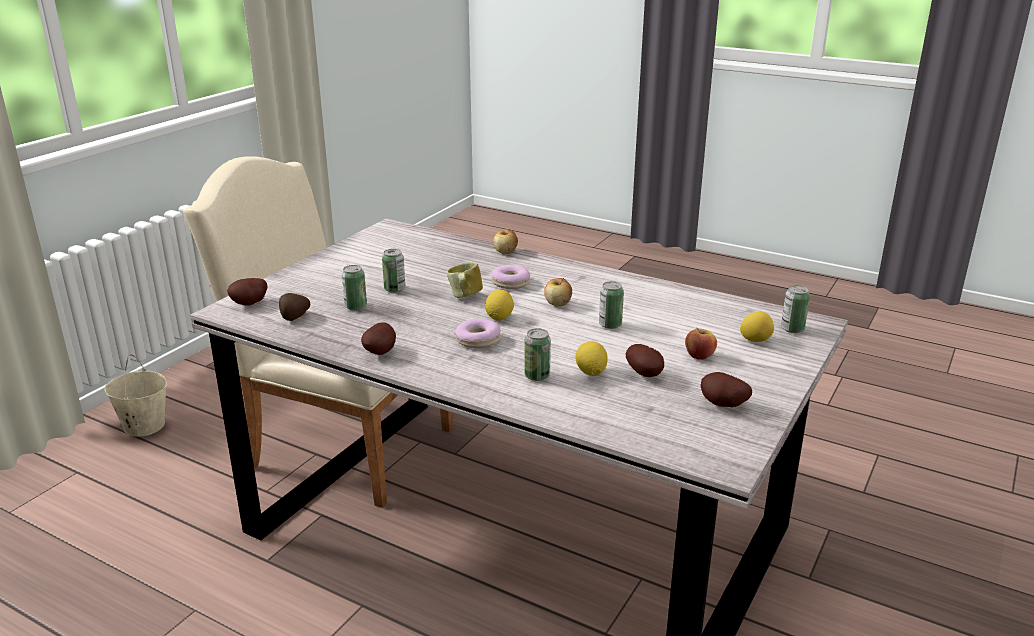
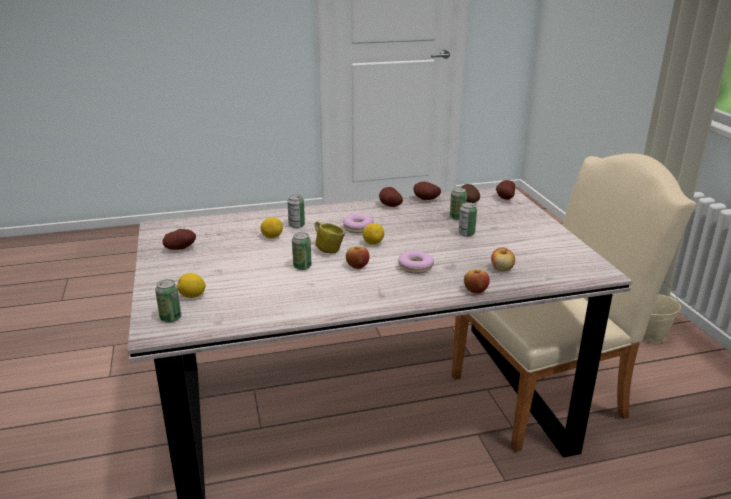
camera: 135 degrees right, 0 degrees up
mug [447,262,483,298] -> mug moved to [315,221,345,254]
potato [626,344,664,377] -> potato moved to [413,182,441,200]
apple [685,329,717,360] -> apple moved to [491,247,515,272]

